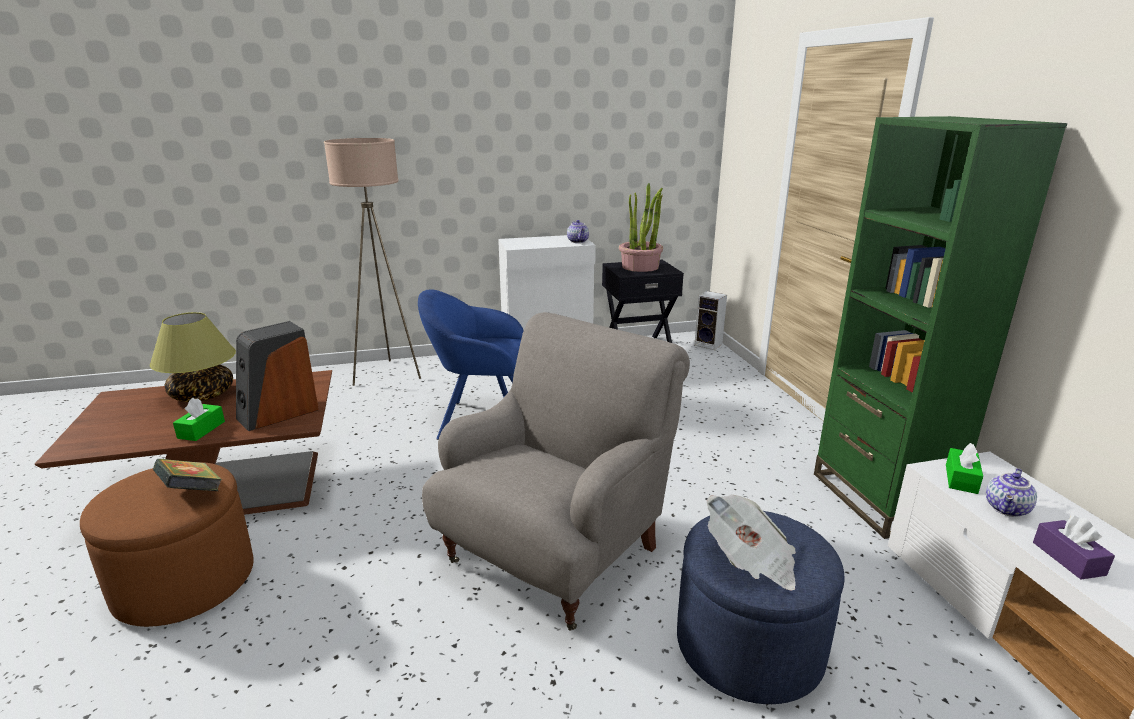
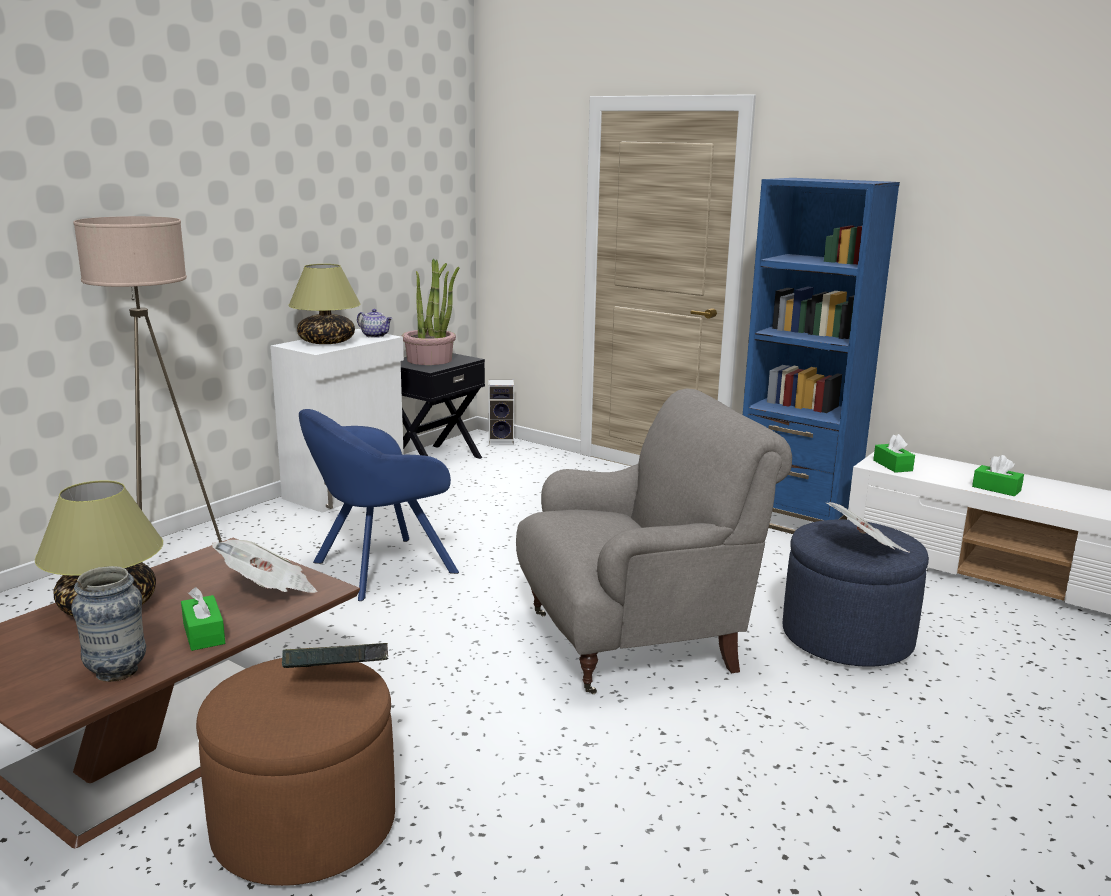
camera: 40 degrees left, 5 degrees down
speaker [236,321,319,431] -> newspaper [212,540,318,593]
grey armchair [422,312,690,631] -> grey armchair turned 75 degrees clockwise [516,388,792,694]
green bookcase [814,116,1068,539] -> blue bookcase [743,178,900,534]
teapot [986,468,1037,517] -> none
purple tissue box [1033,515,1115,579] -> green tissue box [972,455,1024,496]
none -> vase [71,566,146,682]
none -> table lamp [288,264,361,344]

